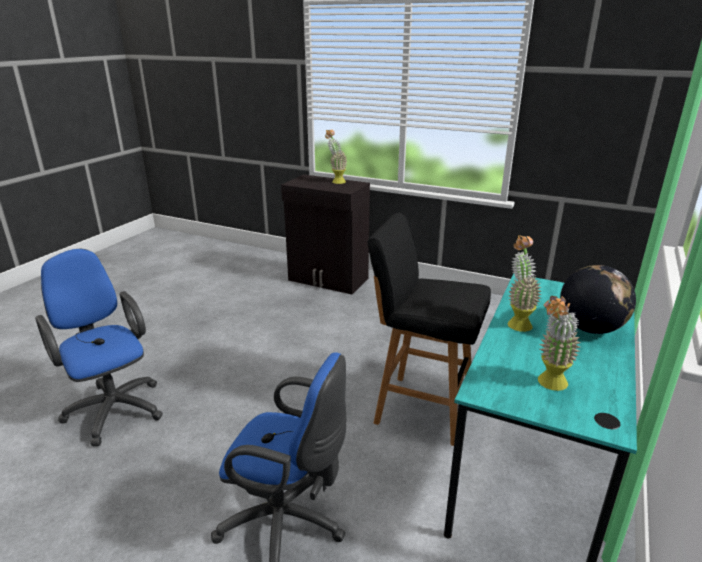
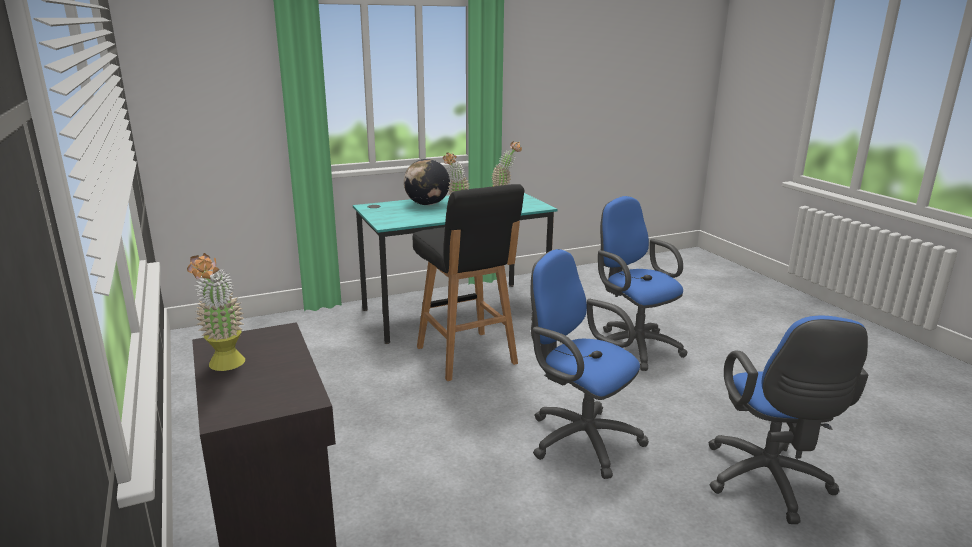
camera: 140 degrees left, 5 degrees down
none -> blue office chair [530,249,649,479]

